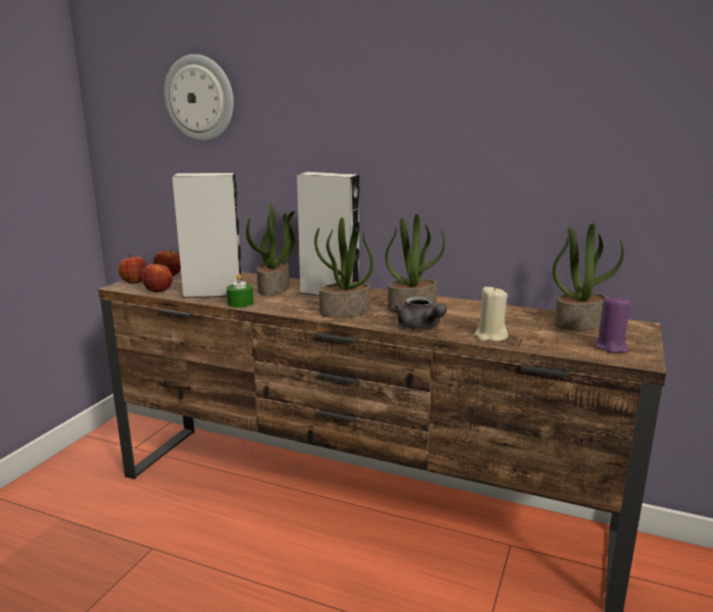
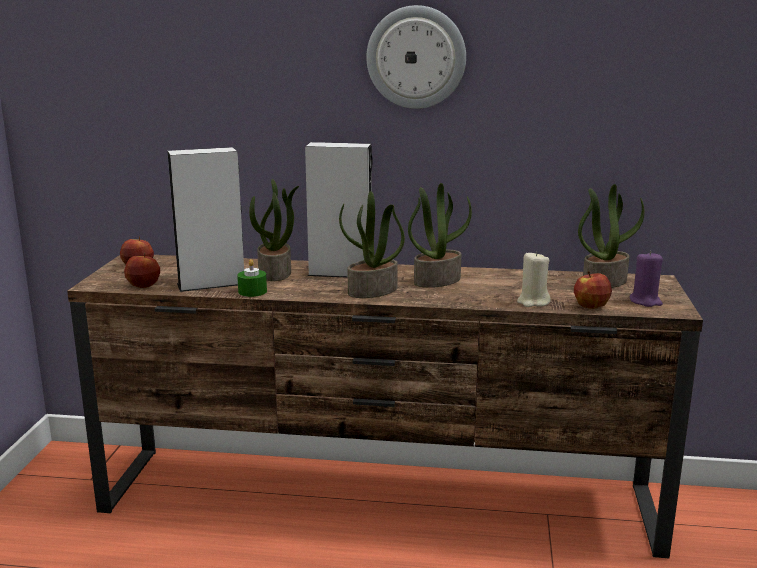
camera: 15 degrees left, 0 degrees up
apple [118,254,147,284] -> apple moved to [574,271,612,309]
wall clock [164,54,234,142] -> wall clock moved to [366,5,466,109]
grey teapot [395,296,447,329] -> none

